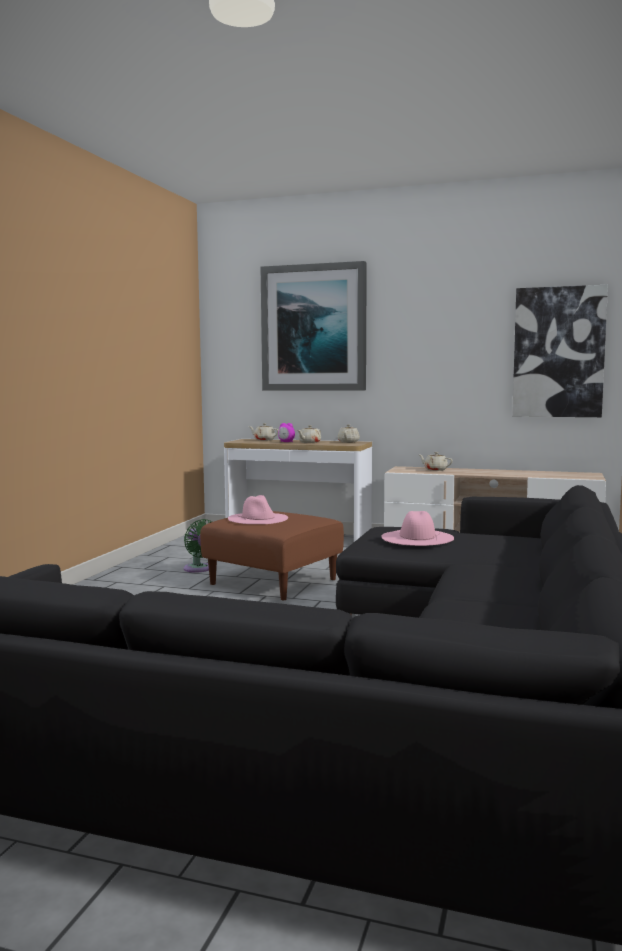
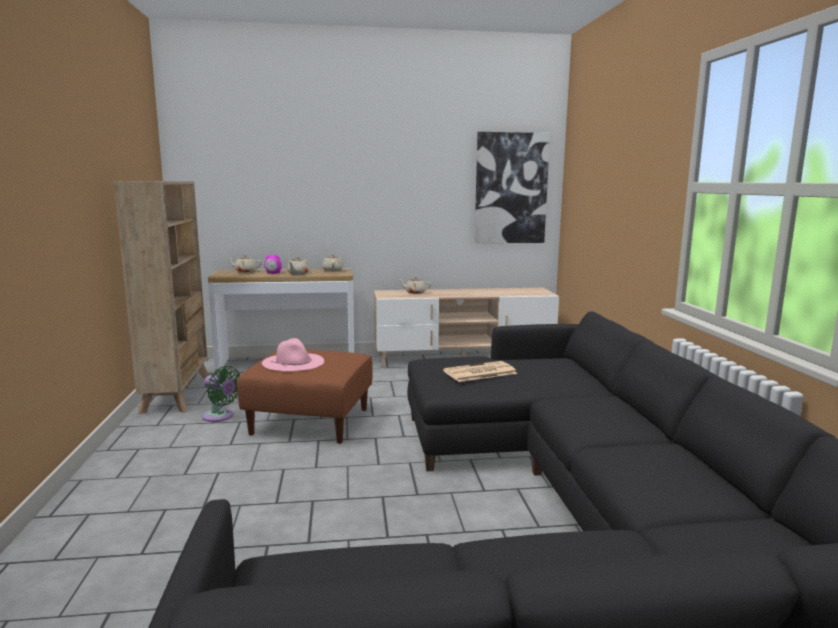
camera: 25 degrees left, 5 degrees up
picture [260,261,367,390] -> none
pink hat [382,511,454,546] -> newspaper [443,361,517,382]
none -> beige bookcase [114,181,209,414]

